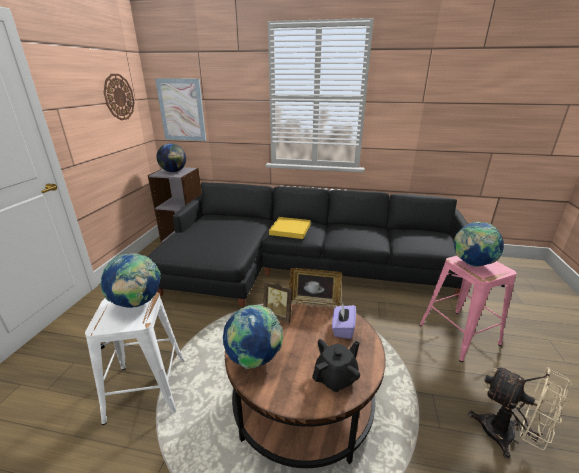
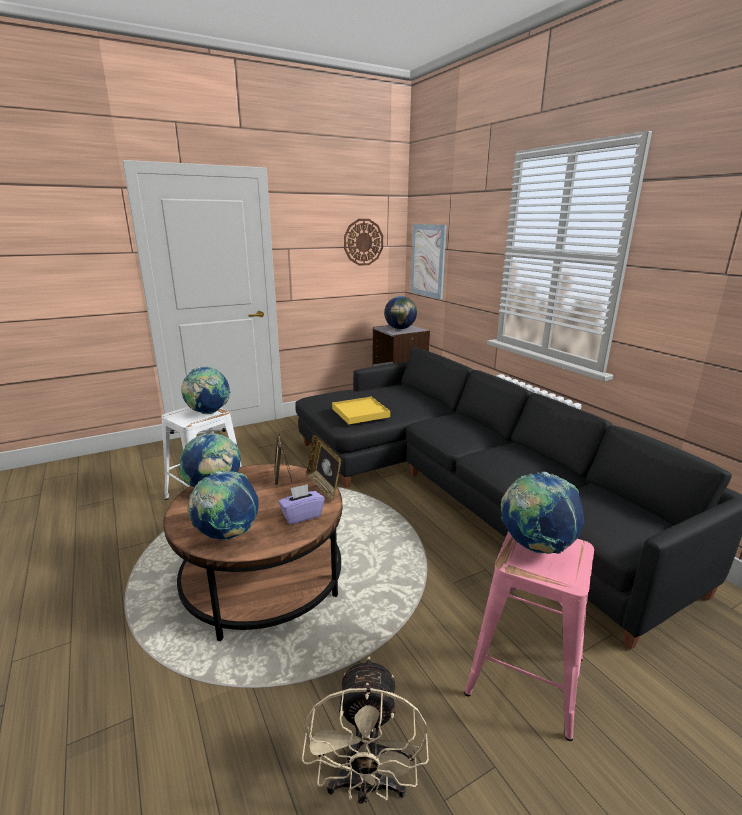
camera: 50 degrees right, 5 degrees down
yellow tray [269,217,311,239] -> yellow tray moved to [332,397,390,425]
black teapot [312,339,360,392] -> globe [187,471,259,540]

